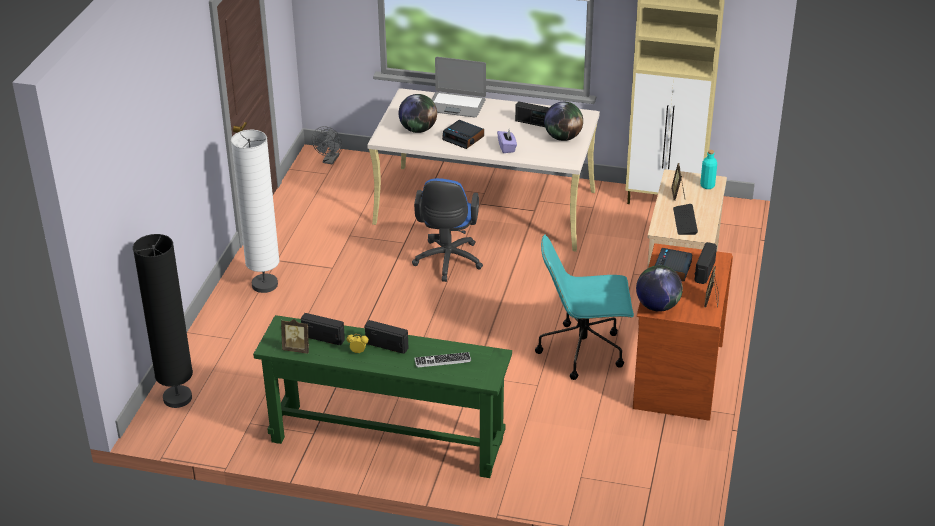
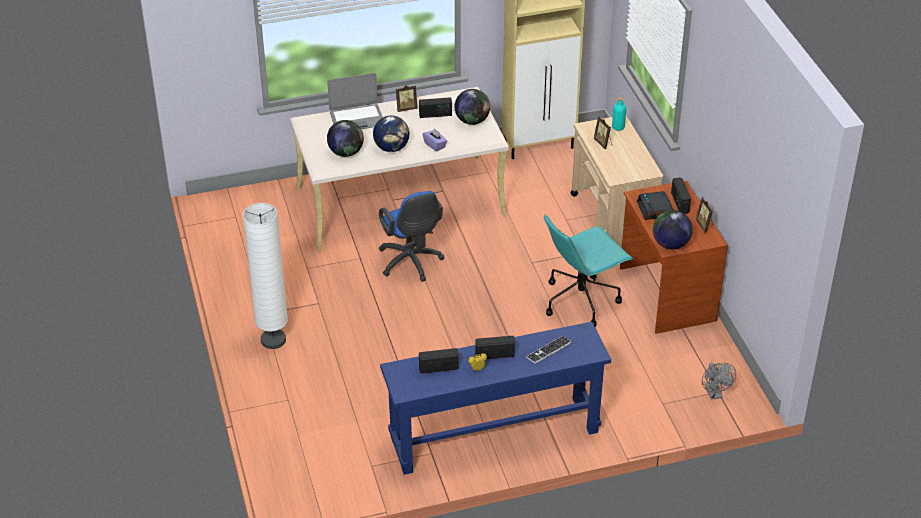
camera: 30 degrees left, 5 degrees up
black floor lamp [133,234,193,408] -> none
green console table [253,315,512,478] -> blue console table [380,322,611,475]
picture frame [281,319,309,354] -> picture frame moved to [396,85,417,112]
grey fan [312,126,342,165] -> grey fan moved to [702,363,736,400]
alarm clock [442,120,484,149] -> globe [373,116,409,152]
keyboard [673,204,698,235] -> none

